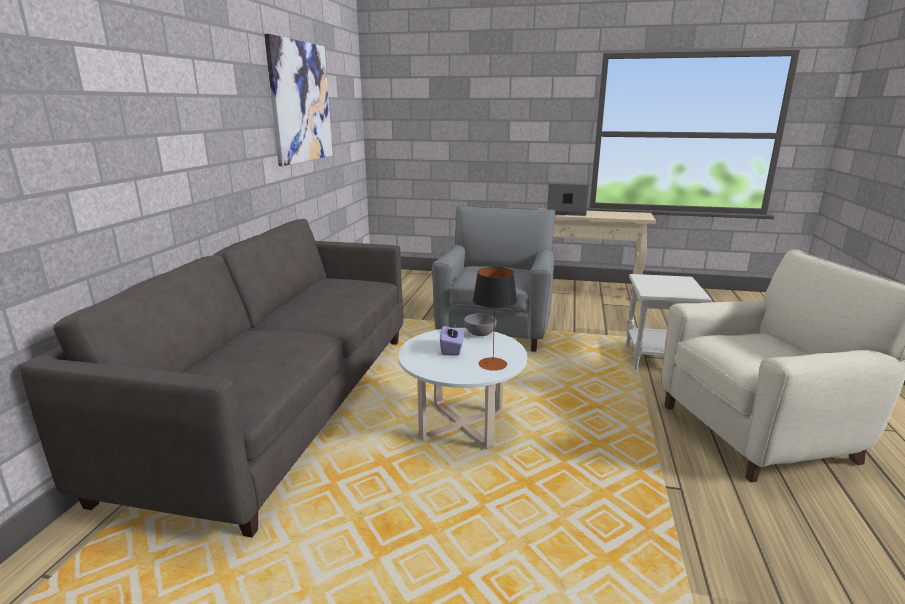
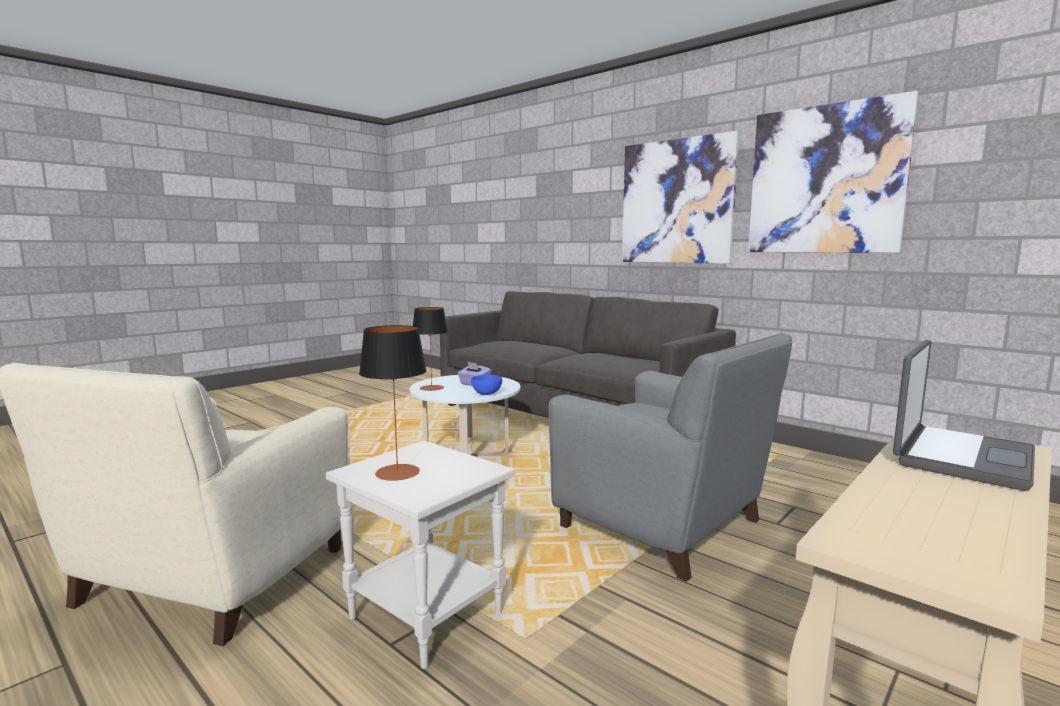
camera: 120 degrees right, 10 degrees down
grey bowl [464,314,496,336] -> blue bowl [471,375,502,395]
none -> table lamp [359,325,427,481]
none -> picture [622,131,739,264]

